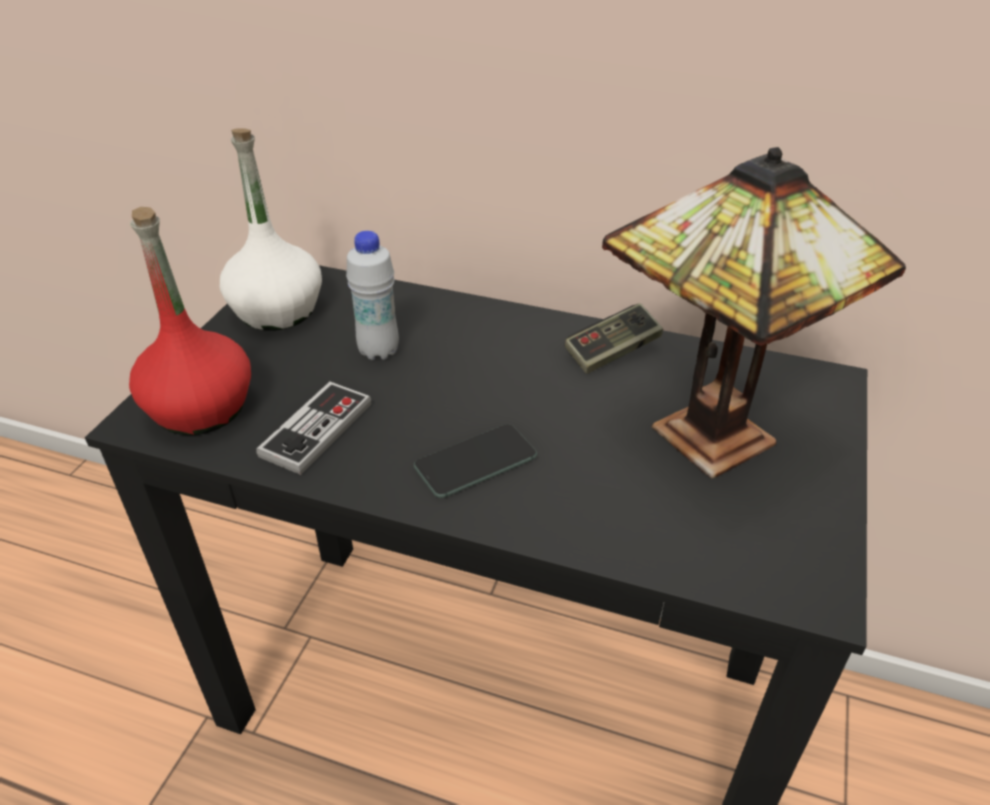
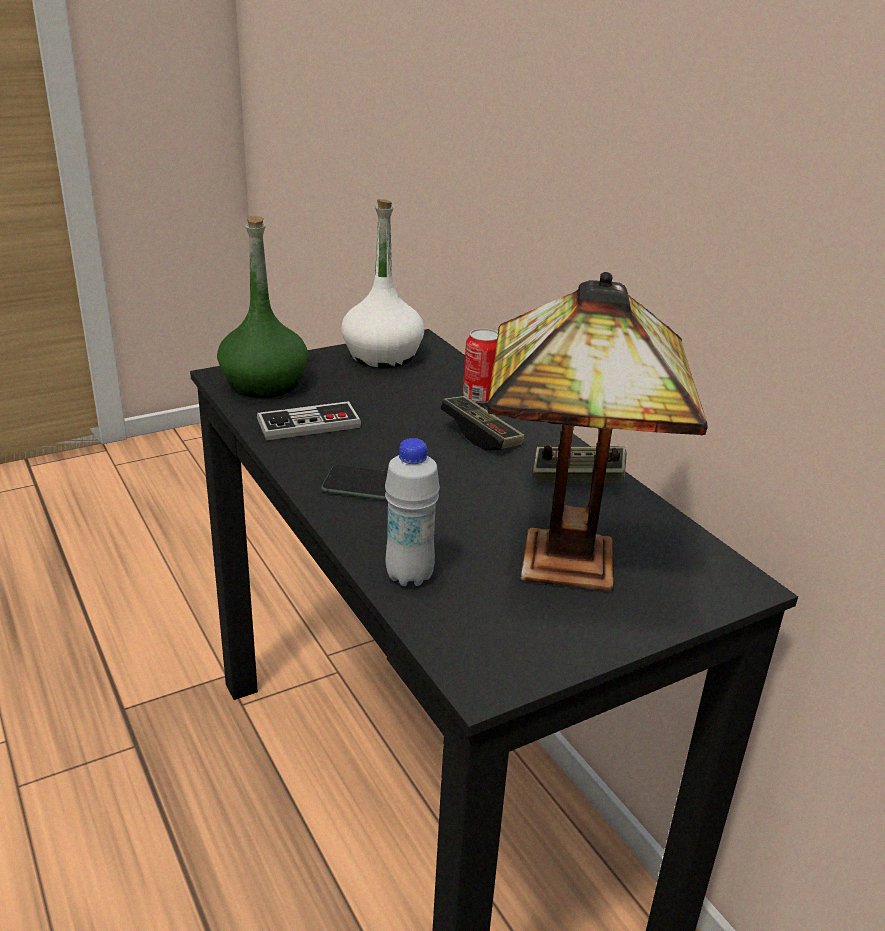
camera: 40 degrees right, 10 degrees down
red bottle [129,207,251,435] -> green bottle [217,216,308,398]
white bottle [346,231,399,360] -> white bottle moved to [385,438,440,586]
none -> game controller [440,396,525,450]
none -> can [463,328,498,403]

